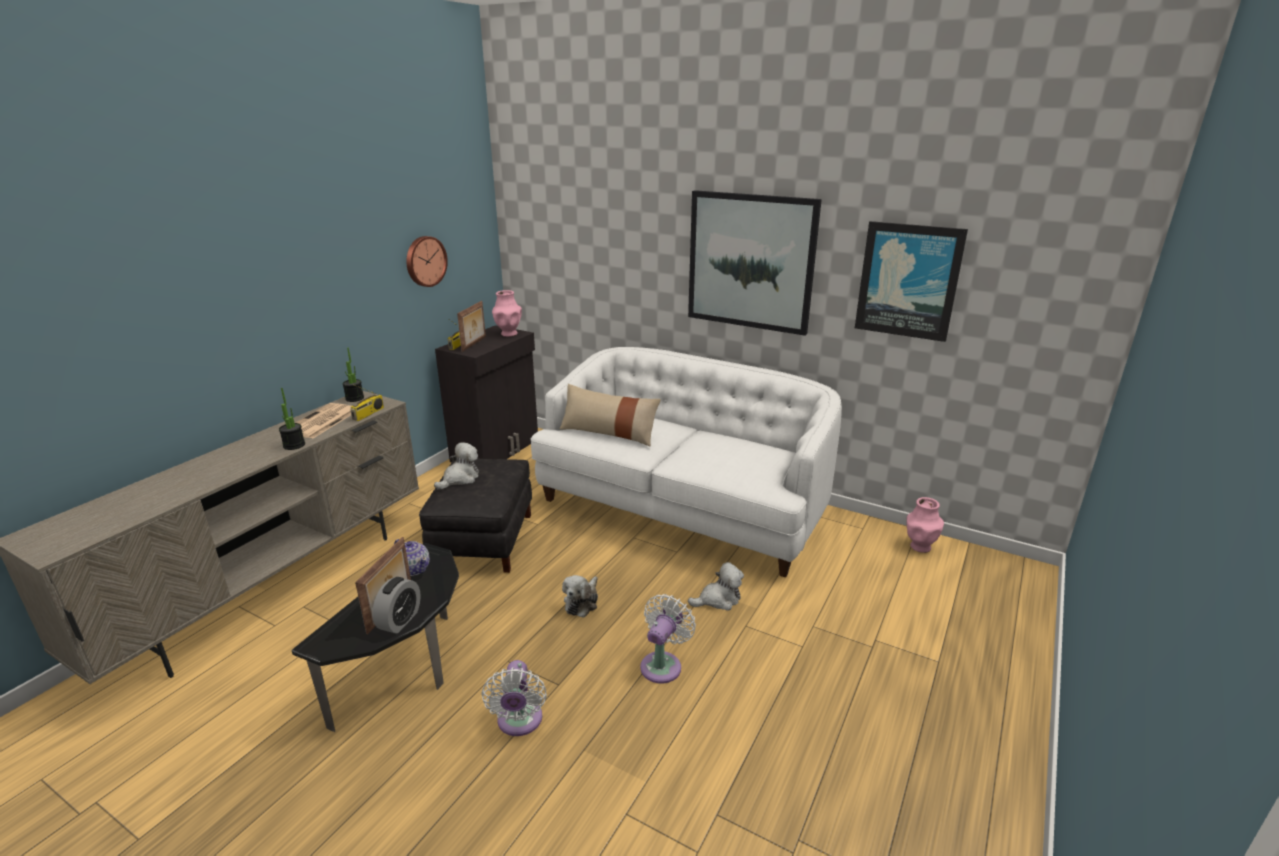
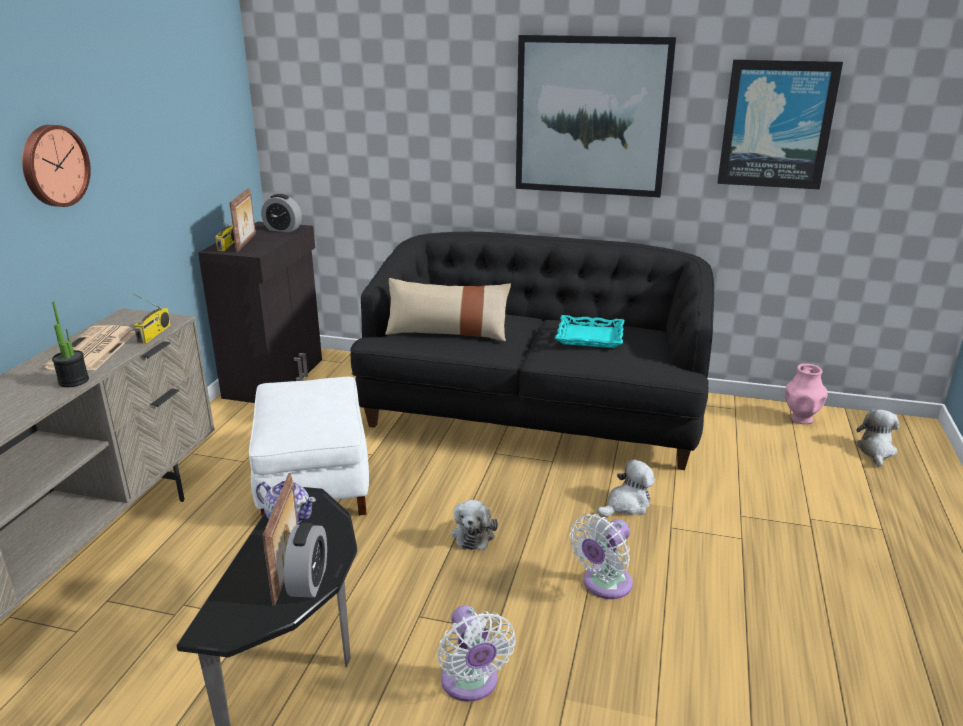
camera: 15 degrees left, 0 degrees up
potted plant [343,348,364,402] -> none
wall clock [406,236,448,287] -> wall clock moved to [22,125,91,207]
black ottoman [419,458,532,573] -> white ottoman [249,377,369,516]
plush toy [434,443,479,489] -> plush toy moved to [856,410,899,467]
pink vase [492,290,522,337] -> alarm clock [261,194,302,232]
white sofa [531,347,842,578] -> black sofa [350,232,714,470]
white fan [640,594,696,683] -> white fan turned 150 degrees counterclockwise [569,514,633,599]
none -> turquoise tray [555,315,624,348]

